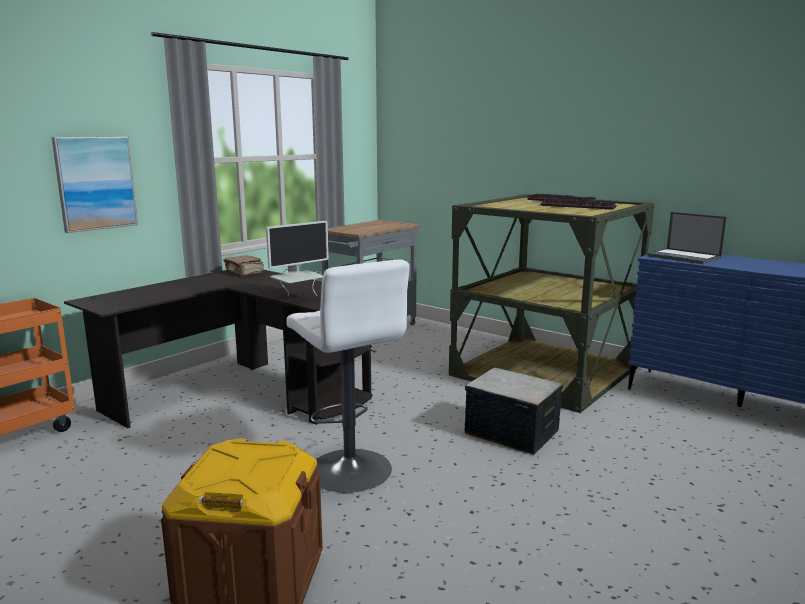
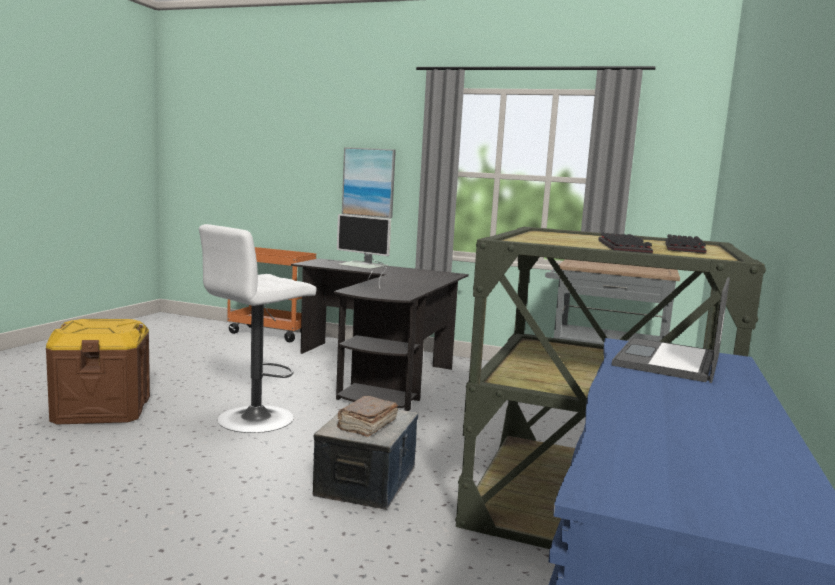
camera: 70 degrees right, 5 degrees down
brown book [223,255,264,276] -> brown book moved to [337,396,398,437]

